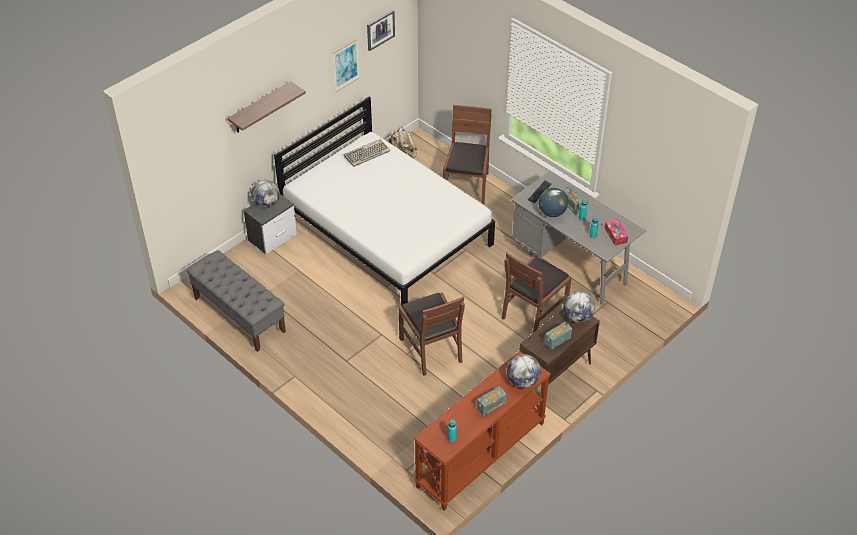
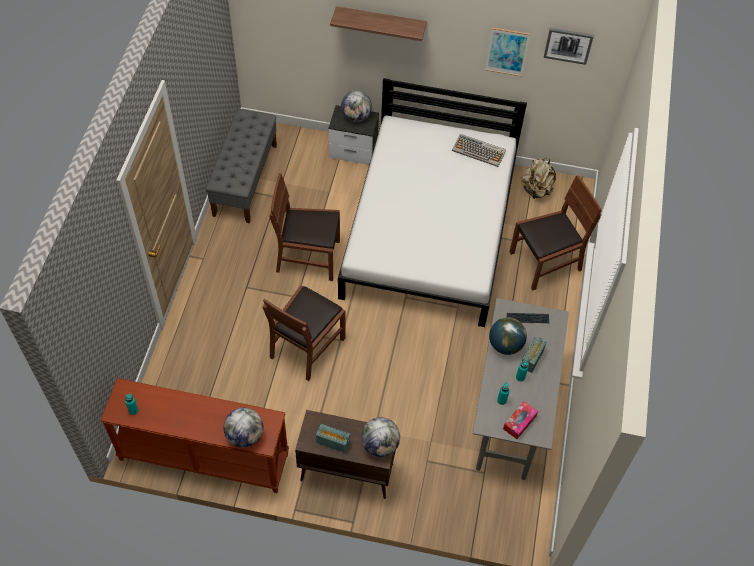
camera: 55 degrees right, 10 degrees up
radio [477,387,506,416] -> none
brown chair [501,253,572,333] -> brown chair moved to [270,173,340,281]

